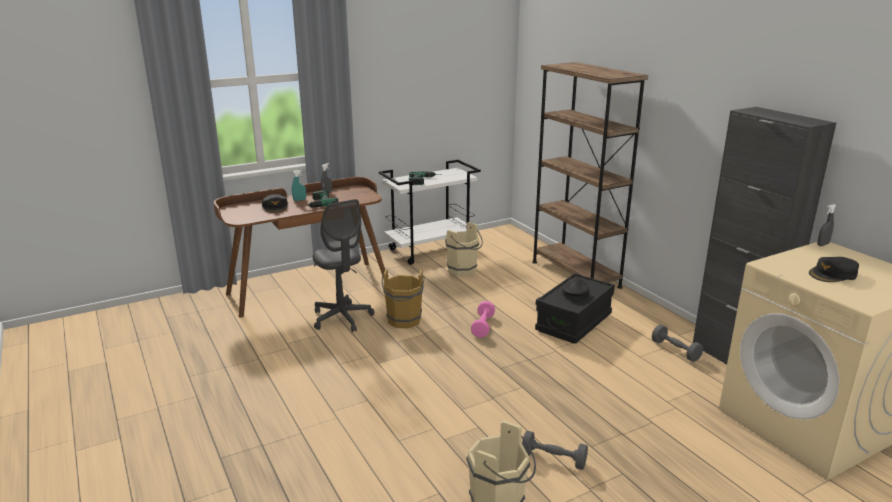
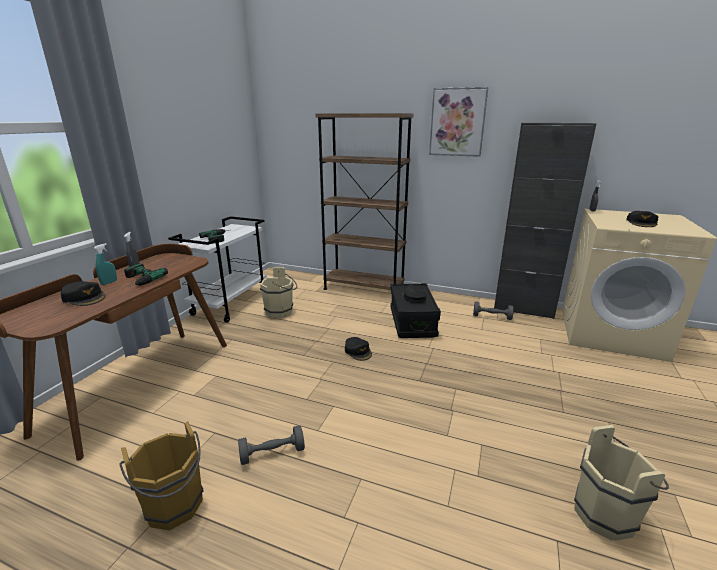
camera: 40 degrees left, 0 degrees up
grey office chair [313,199,374,332] -> none
brown bucket [382,269,425,328] -> brown bucket moved to [120,421,204,530]
pink dumbbell [471,301,495,338] -> black cap [345,337,372,361]
grey dumbbell [522,431,588,470] -> grey dumbbell moved to [238,425,305,465]
none -> picture [429,87,488,157]

